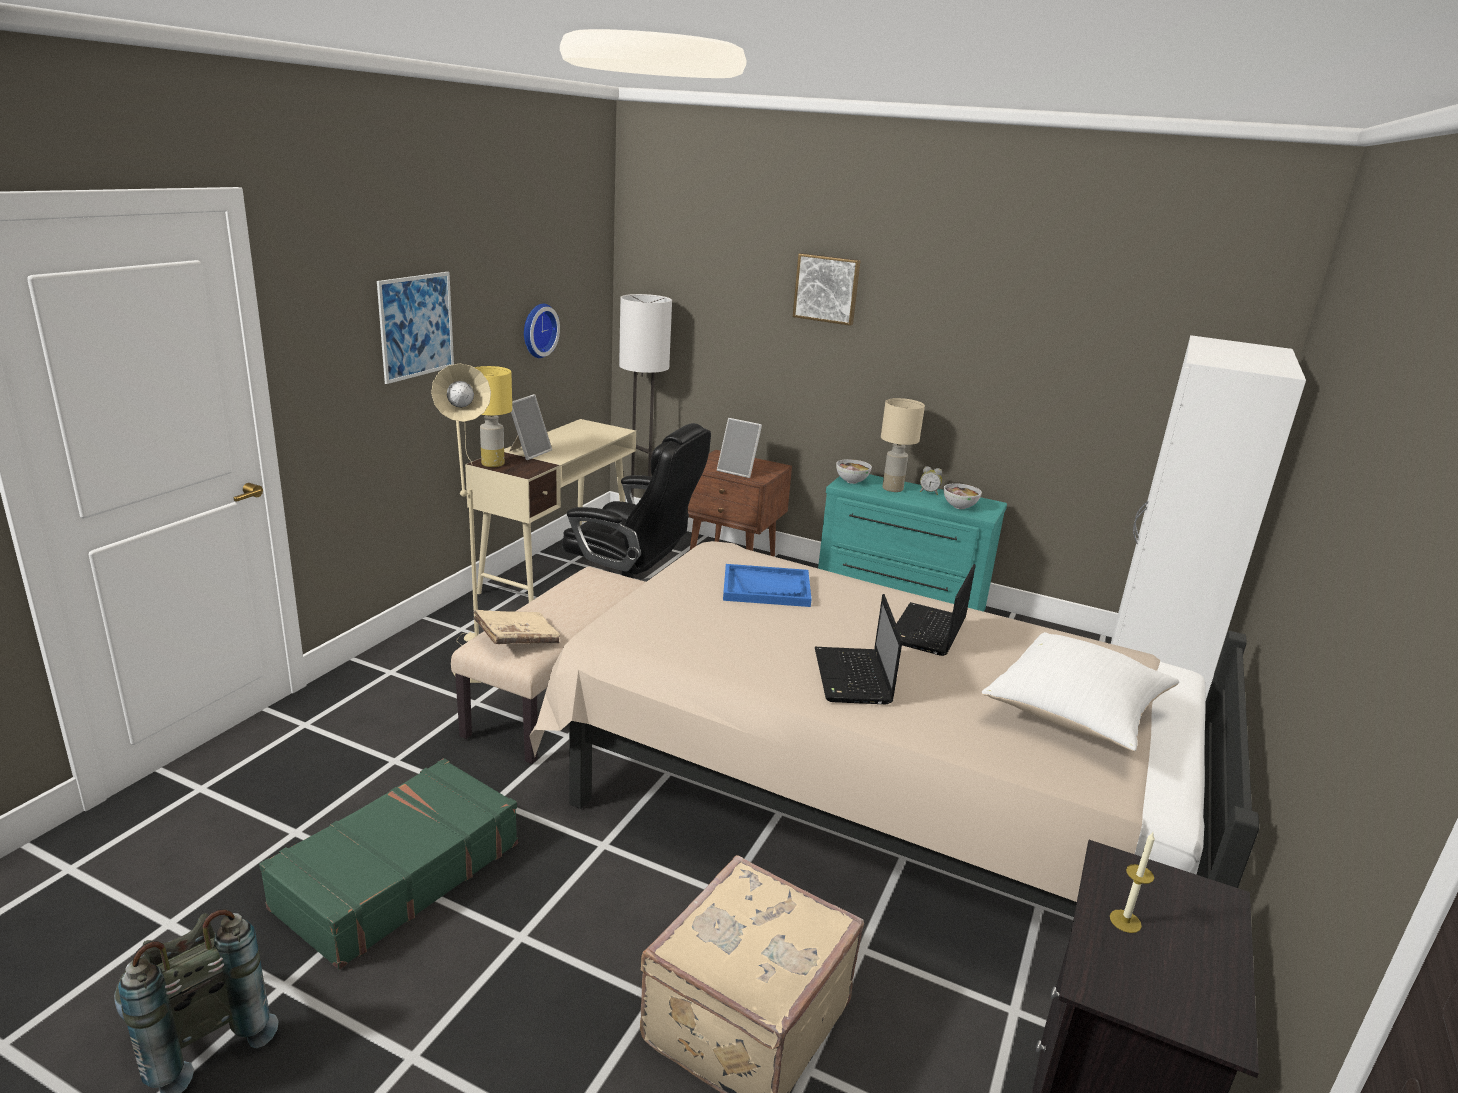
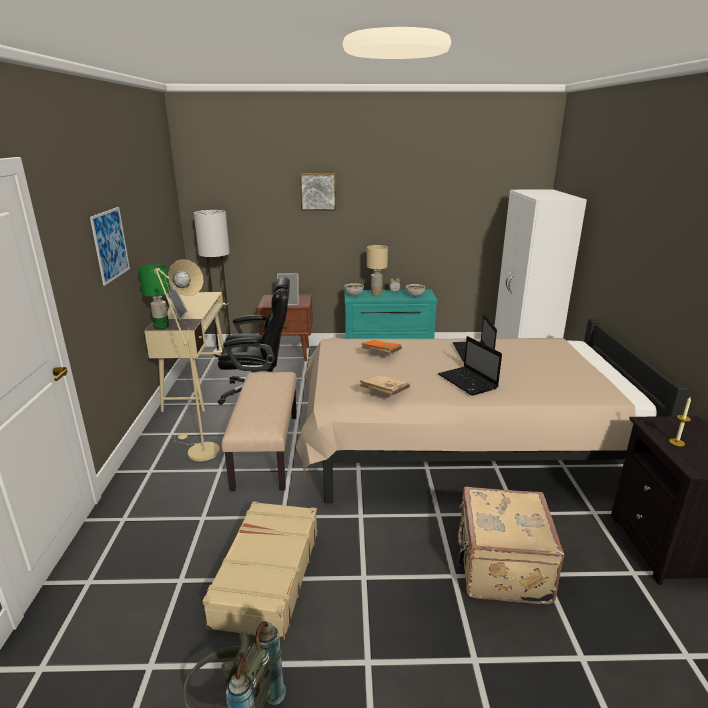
camera: 25 degrees left, 0 degrees up
green suitcase [259,758,518,969] -> beige suitcase [203,501,318,640]
beige book [473,610,560,644] -> beige book moved to [360,375,410,396]
yellow table lamp [474,366,512,467] -> green table lamp [138,265,170,329]
wall clock [524,304,560,358] -> none
blue tray [723,564,812,607] -> orange book [361,340,402,354]
white pillow [982,632,1179,751] -> none

